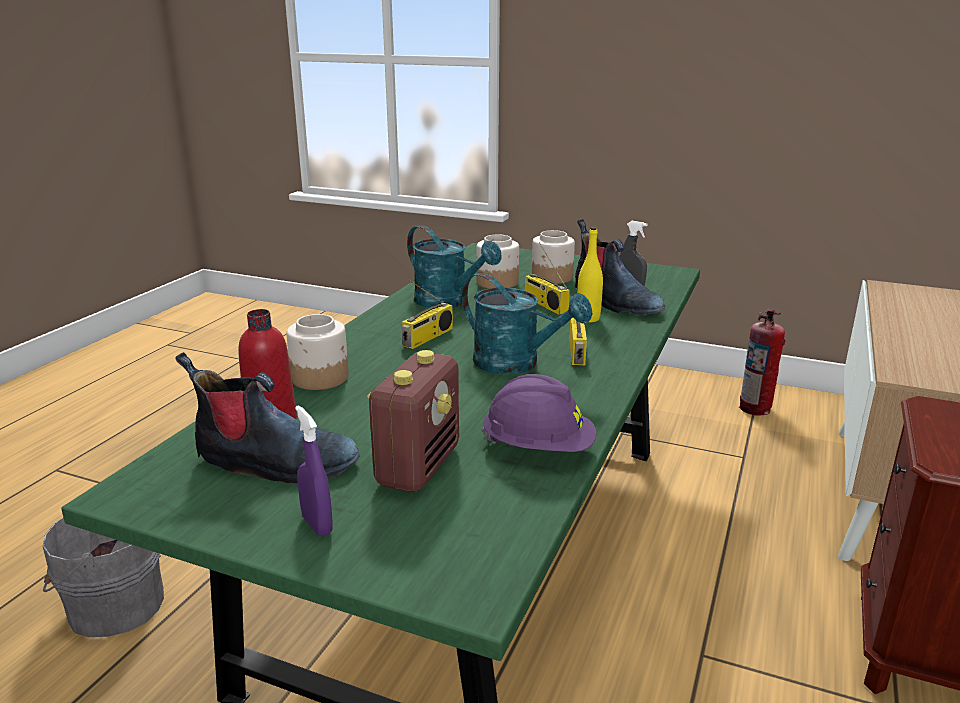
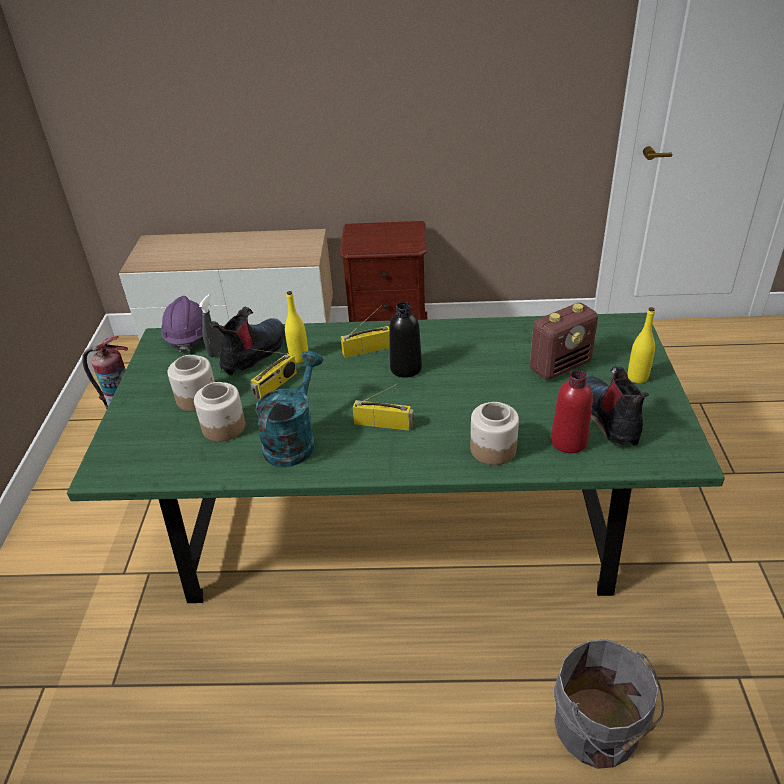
camera: 110 degrees left, 15 degrees up
purple spray bottle [295,405,333,537] -> yellow bottle [628,307,655,383]
radio [367,350,459,492] -> radio turned 150 degrees clockwise [530,303,598,380]
turquoise watering can [462,273,592,374] -> black bottle [389,302,422,378]
purple hard hat [481,374,596,452] -> purple hard hat moved to [161,296,211,354]

